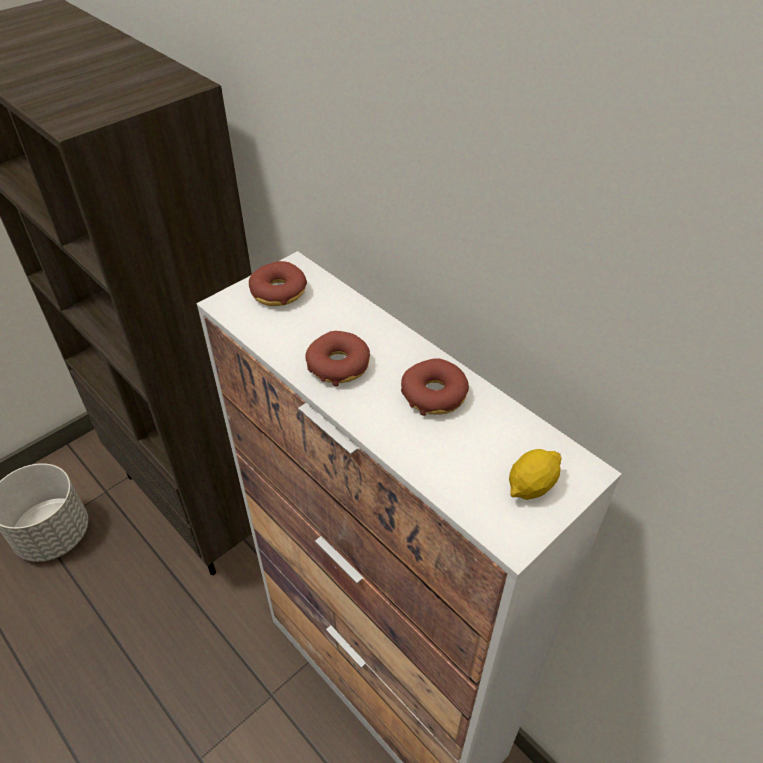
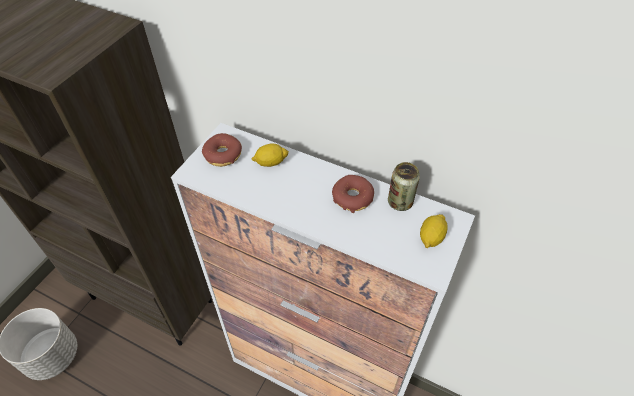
camera: 20 degrees left, 5 degrees up
donut [305,331,370,386] -> none
none -> lemon [252,143,289,167]
none -> can [388,162,420,211]

